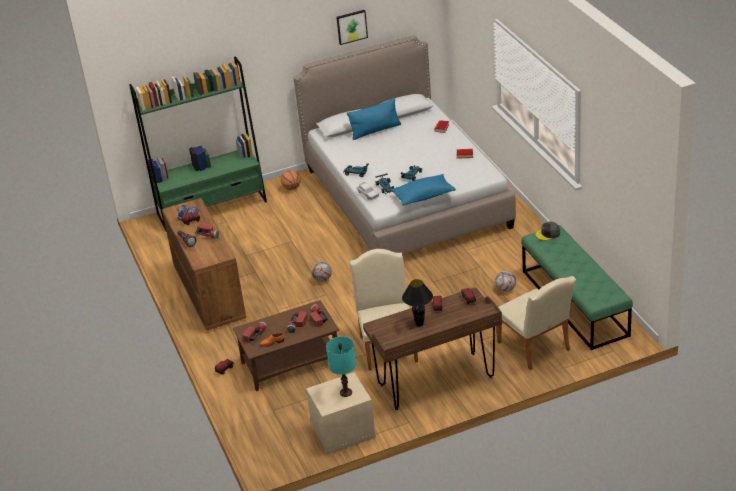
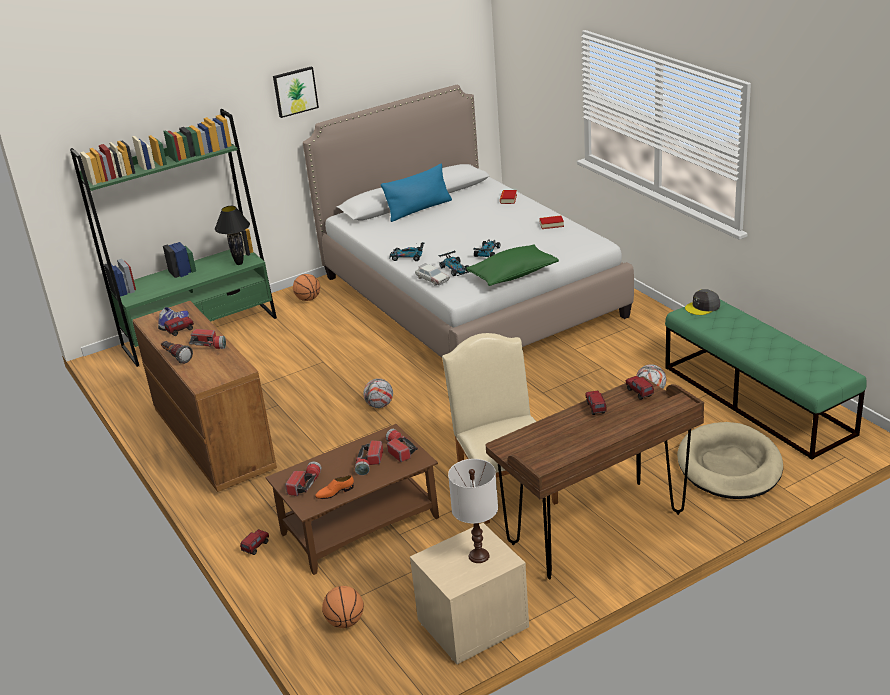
camera: 10 degrees left, 5 degrees down
turquoise table lamp [326,336,356,397] -> white table lamp [448,459,498,563]
picture [336,10,368,45] -> picture moved to [273,67,319,118]
blue pillow [391,174,456,206] -> green pillow [466,244,559,286]
black table lamp [402,279,433,327] -> black table lamp moved to [215,206,250,265]
beige chair [496,276,576,370] -> beige dog bed [677,422,783,499]
none -> basketball [322,586,364,628]

